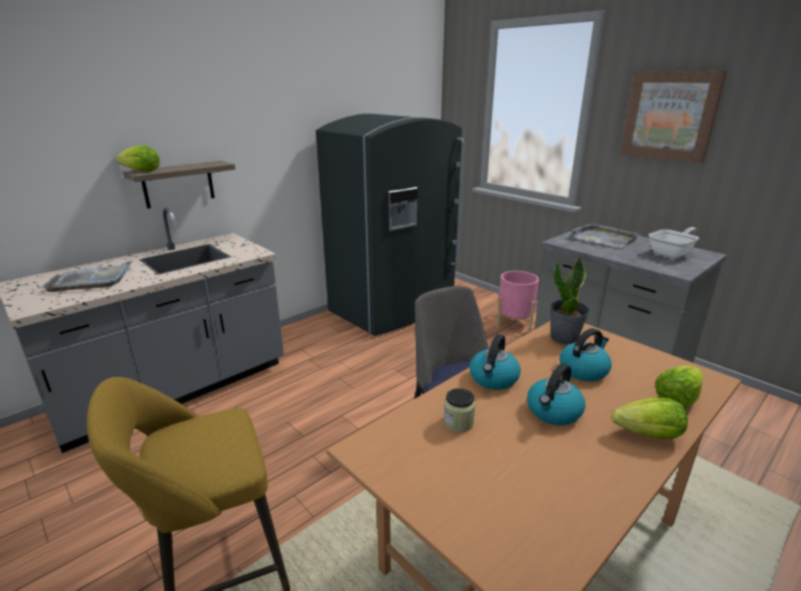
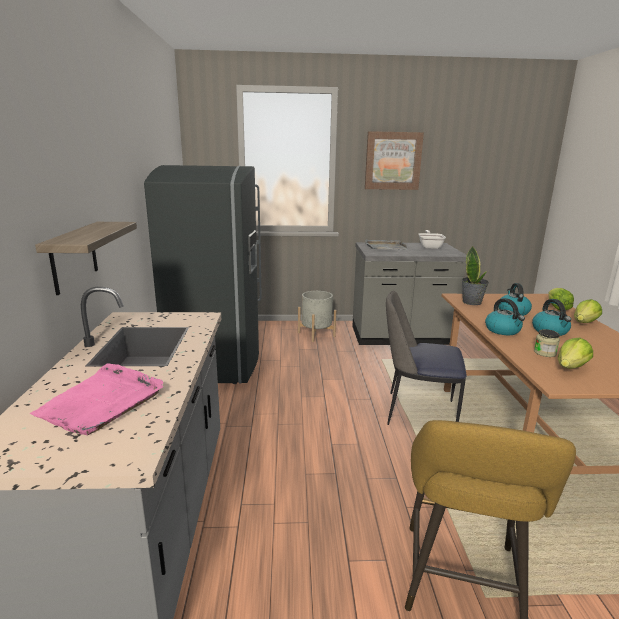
camera: 50 degrees left, 5 degrees down
grey tray [42,261,132,292] -> pink tray [30,363,163,435]
lettuce [116,146,160,172] -> lettuce moved to [558,338,593,369]
pink planter [496,271,539,333] -> grey planter [298,291,336,342]

